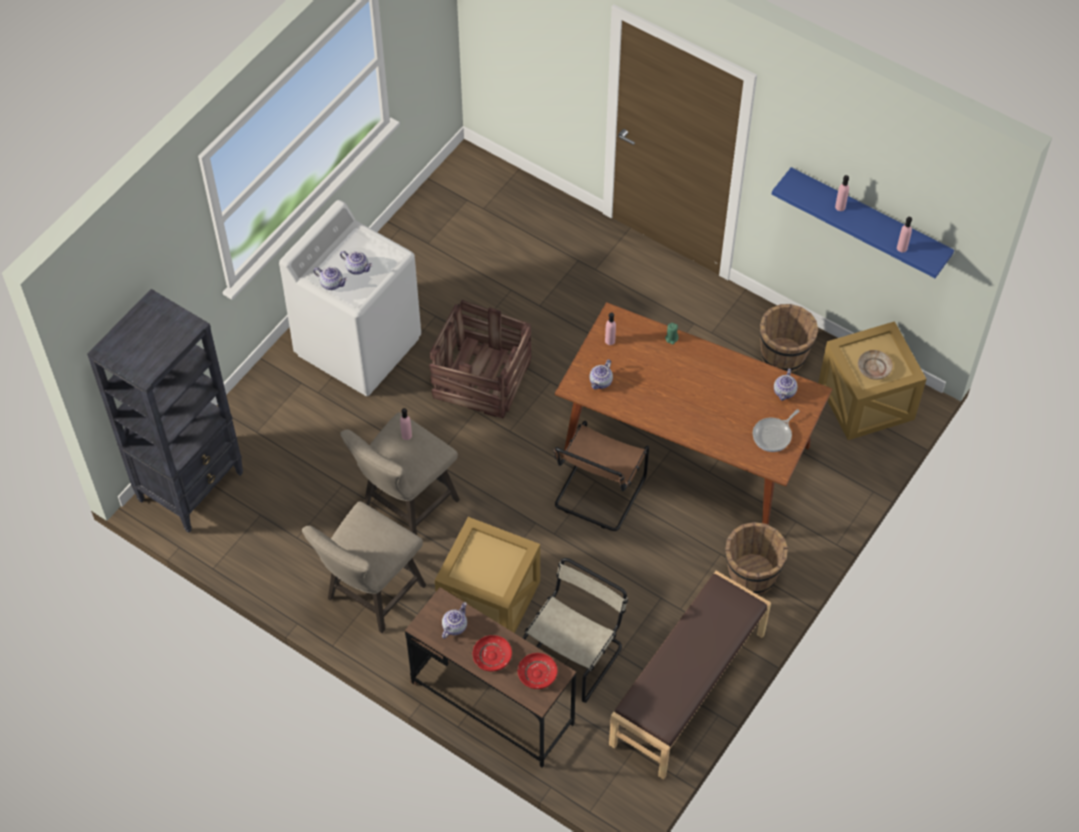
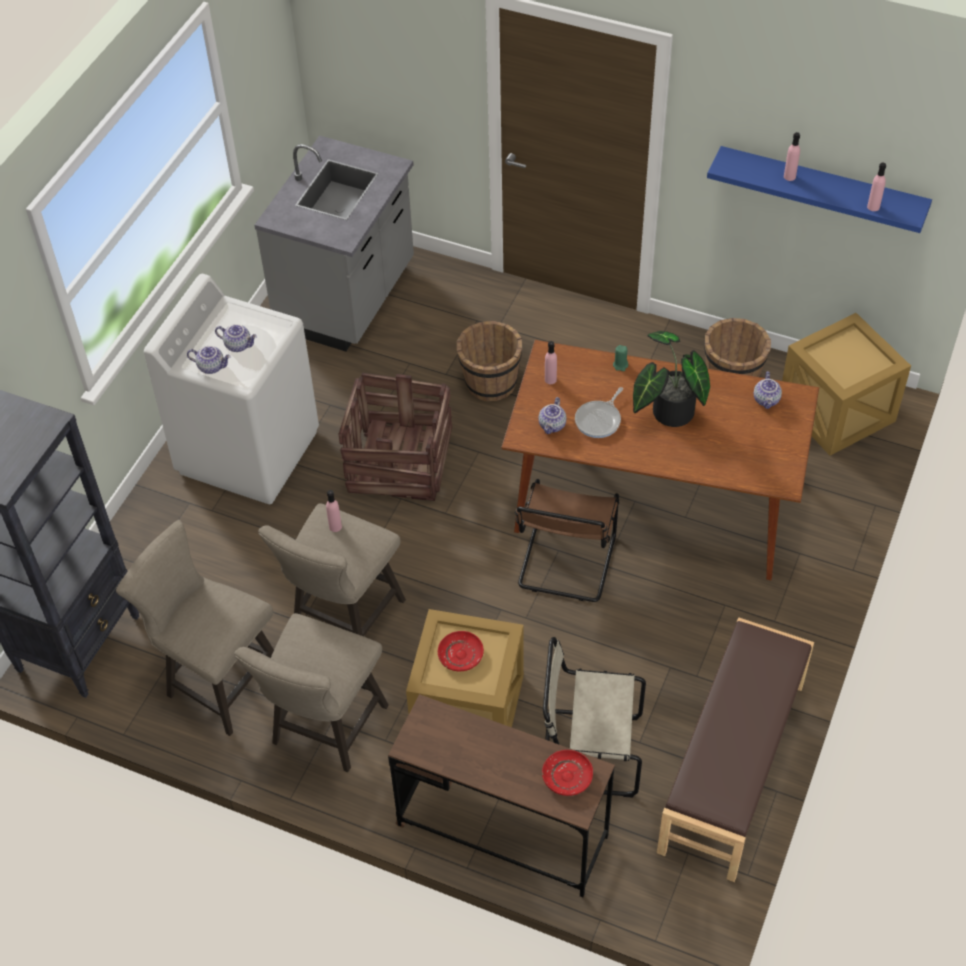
camera: 10 degrees left, 5 degrees down
teapot [442,602,467,639] -> none
red plate [473,635,512,671] -> red plate moved to [438,631,484,671]
beige chair [523,558,628,703] -> beige chair turned 105 degrees counterclockwise [543,637,646,797]
brown bucket [725,522,788,595] -> brown bucket moved to [457,321,522,401]
frying pan [753,409,800,452] -> frying pan moved to [575,387,623,438]
beige plate [858,350,893,380] -> none
none -> beige stool [116,520,274,736]
none -> grey counter [254,135,414,351]
none -> potted plant [633,331,710,427]

